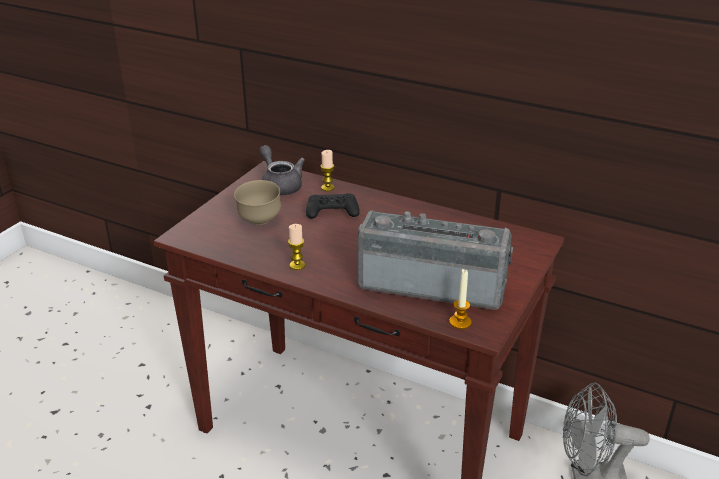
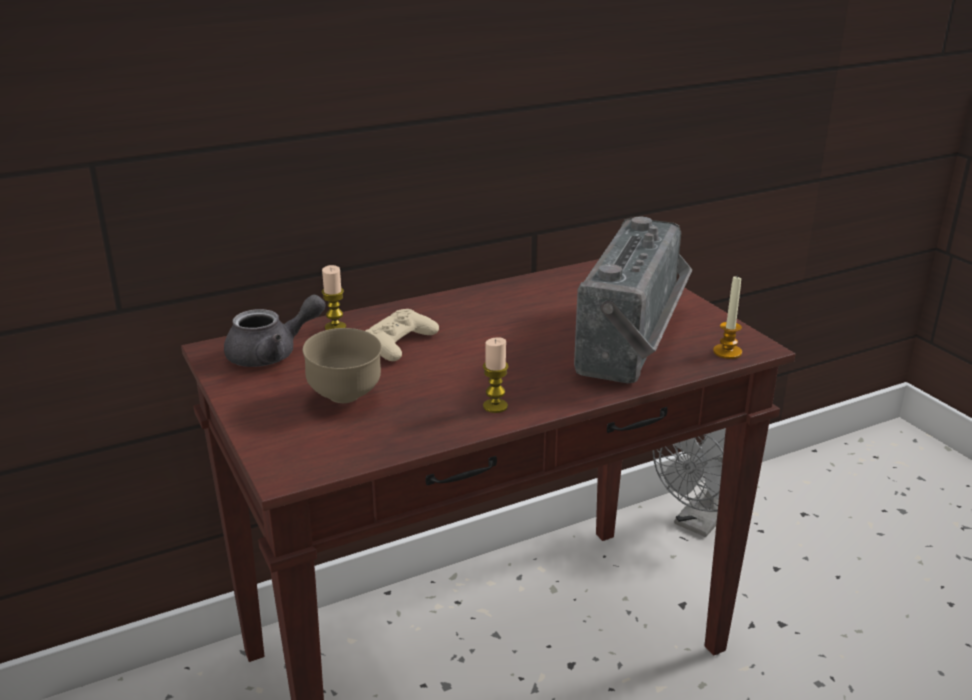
camera: 55 degrees left, 5 degrees down
grey teapot [259,145,305,196] -> grey teapot turned 150 degrees clockwise [224,295,325,367]
black game controller [306,193,360,219] -> beige game controller [366,309,439,361]
radio [358,210,513,310] -> radio turned 150 degrees clockwise [574,217,692,383]

